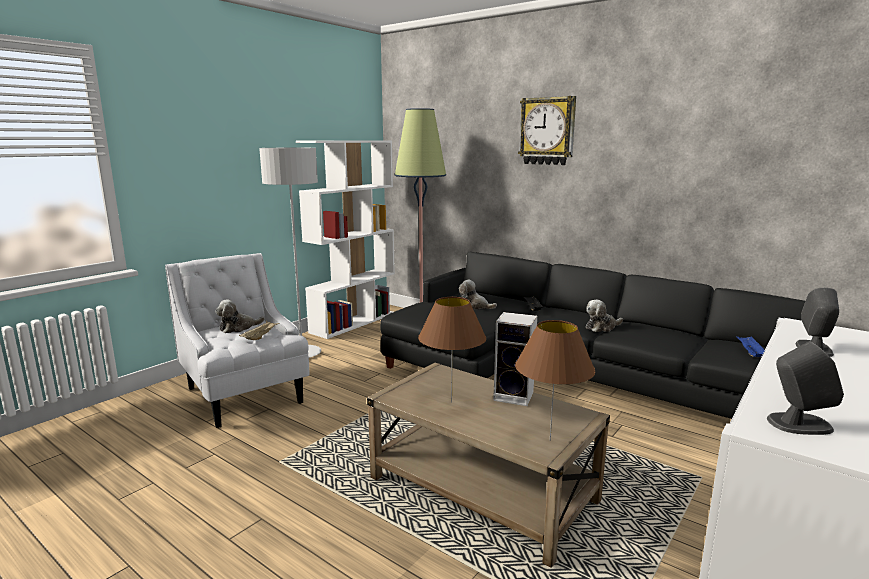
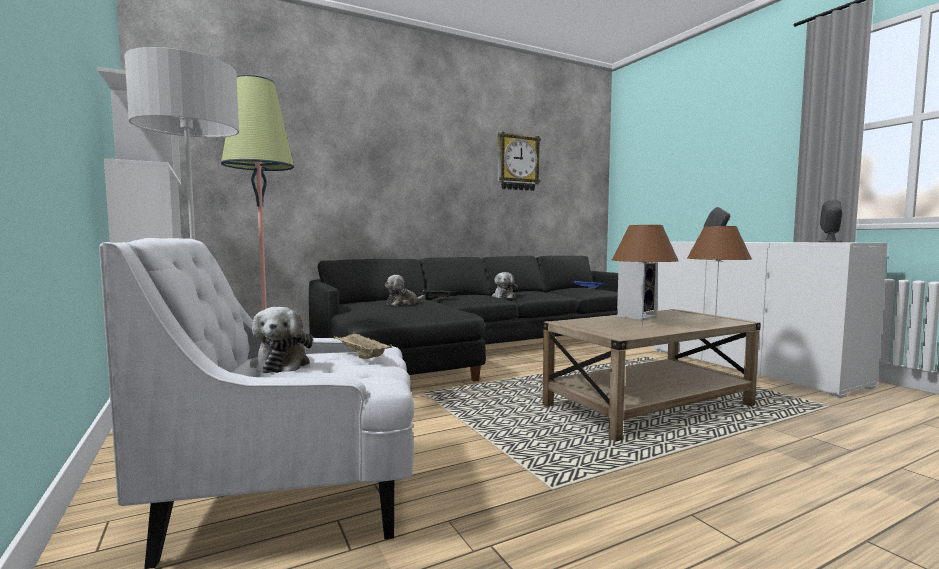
camera: 65 degrees left, 10 degrees down
wall clock [518,96,576,165] -> wall clock moved to [498,132,541,191]

